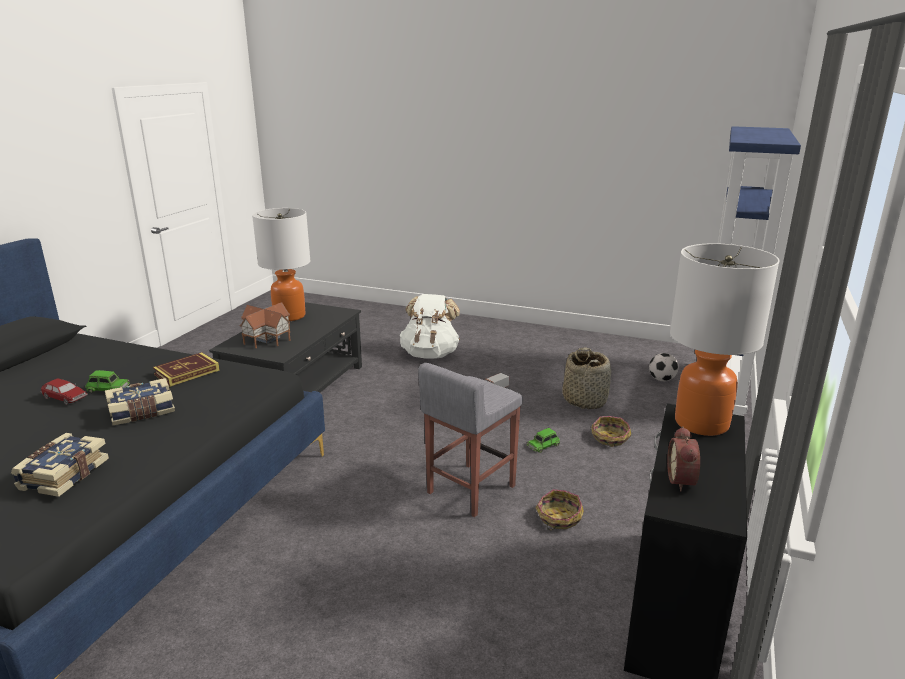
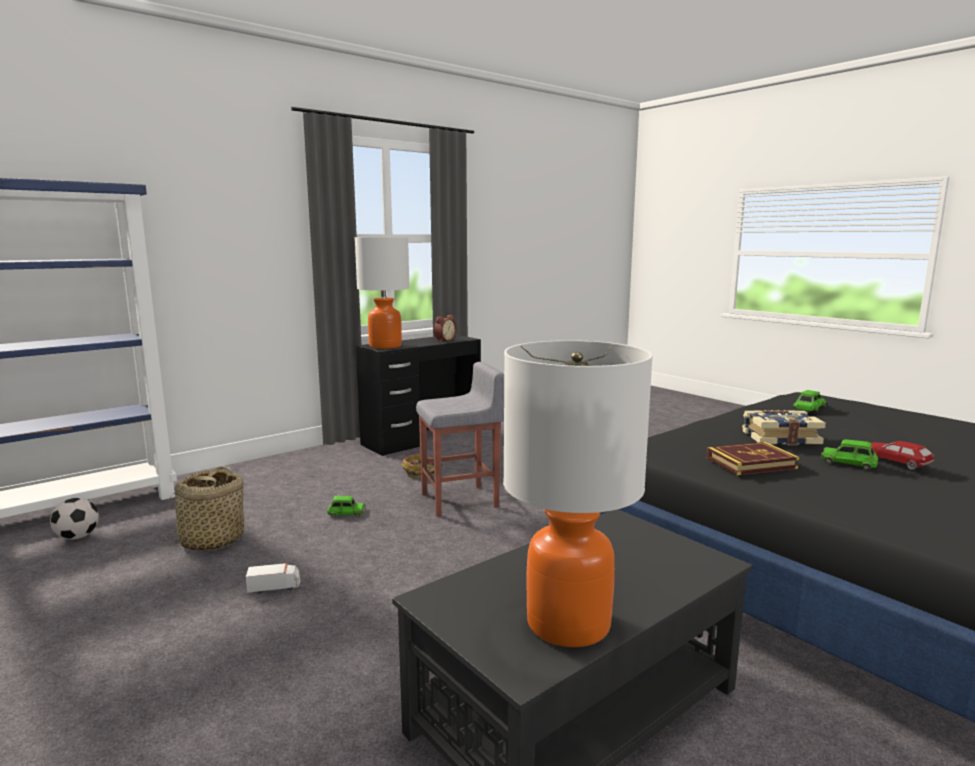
camera: 150 degrees left, 10 degrees down
book [11,433,109,497] -> green toy car [793,390,827,412]
toy house [240,302,291,348] -> none
white backpack [400,294,460,359] -> none
basket [591,416,631,447] -> none

